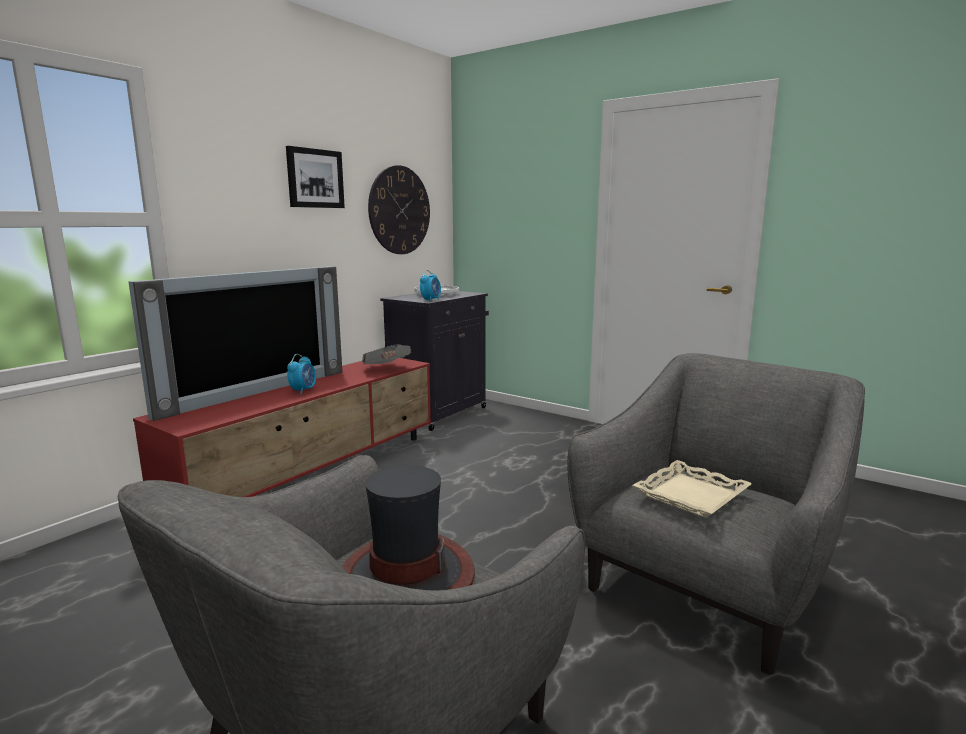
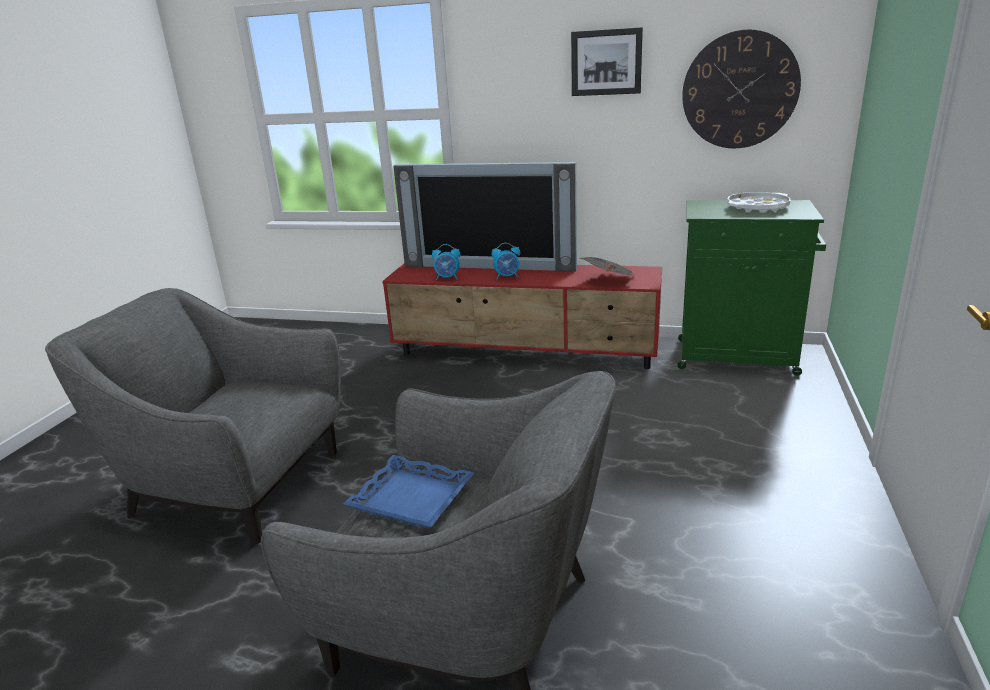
camera: 70 degrees right, 10 degrees up
hat [342,465,475,591] -> none
black cabinet [380,291,489,431] -> green cabinet [677,200,826,376]
alarm clock [420,270,441,302] -> alarm clock moved to [432,244,460,280]
beige tray [632,460,752,518] -> blue tray [343,455,474,528]

